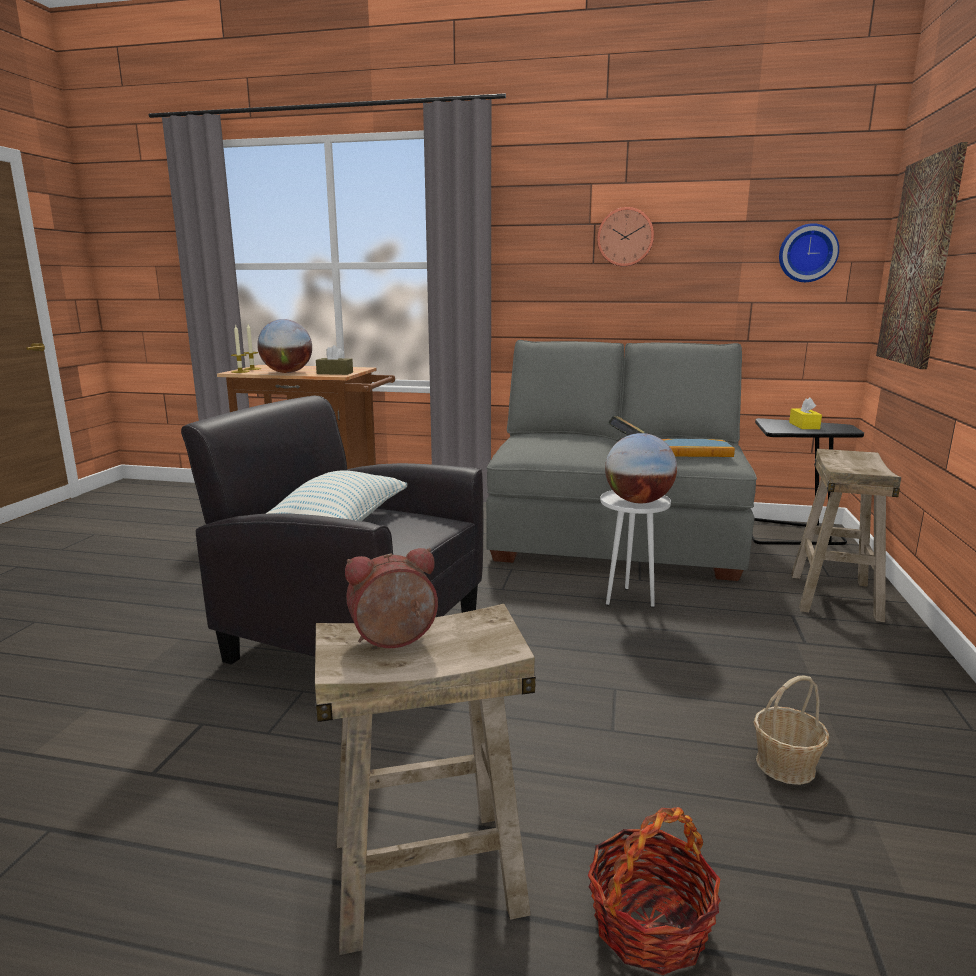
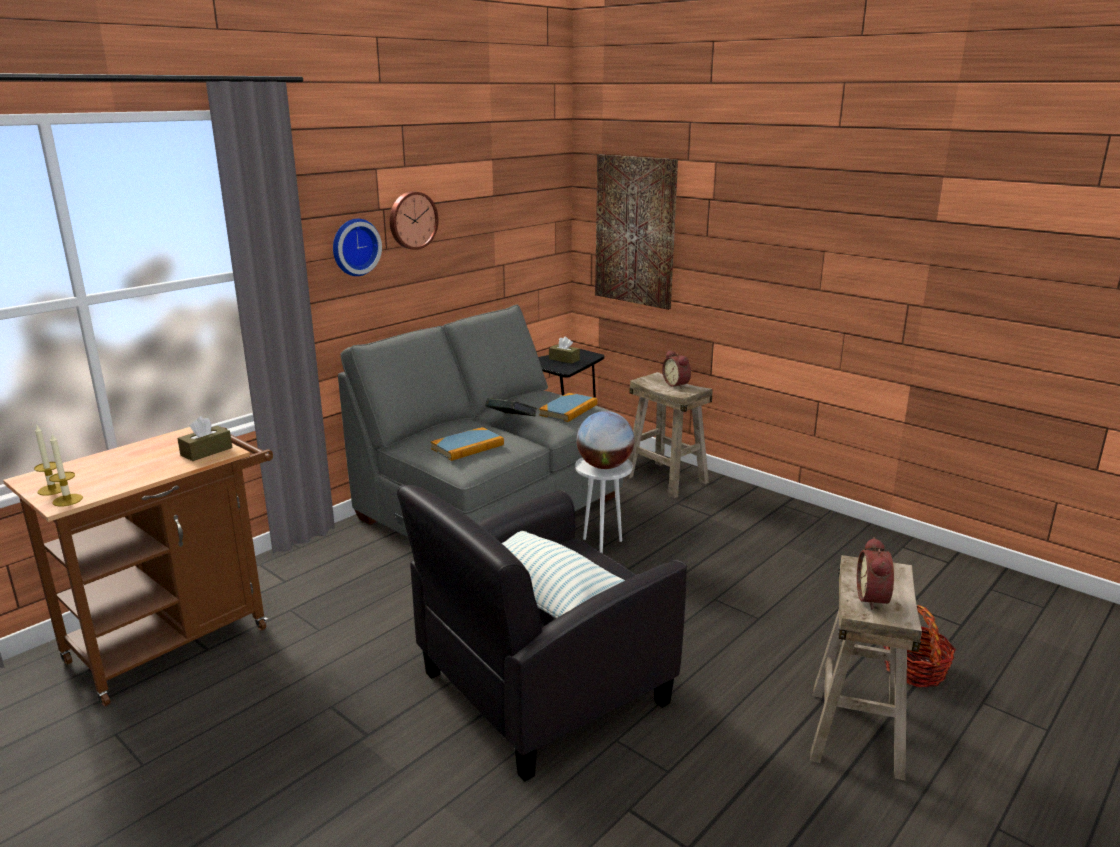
camera: 60 degrees left, 5 degrees up
globe [257,319,312,373] -> none
basket [754,676,829,785] -> none
wall clock [779,223,839,282] -> wall clock moved to [333,219,382,276]
yellow tissue box [789,397,822,429] -> brown tissue box [549,337,580,364]
none -> book [431,427,504,461]
none -> alarm clock [662,350,691,389]

